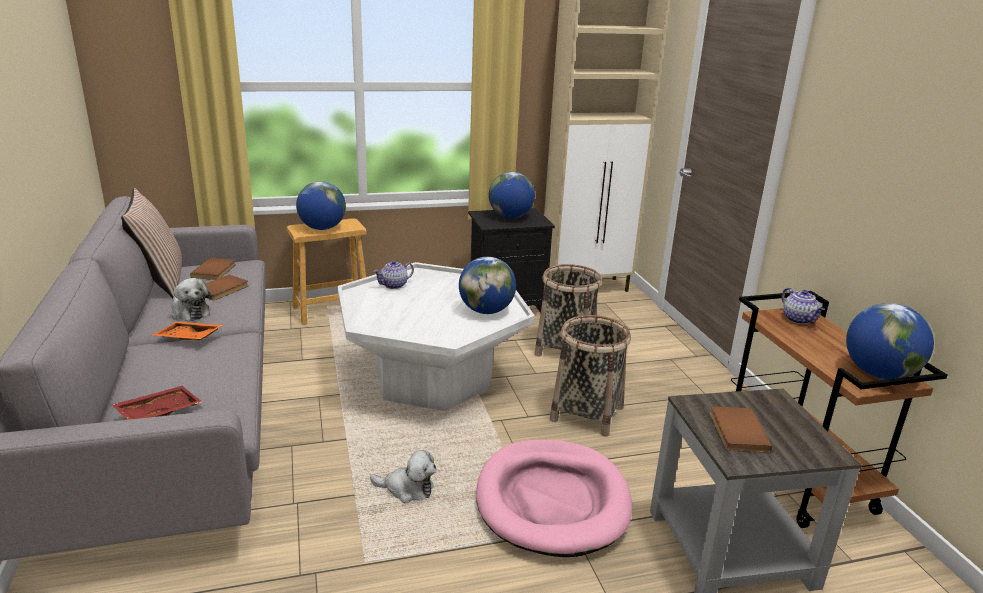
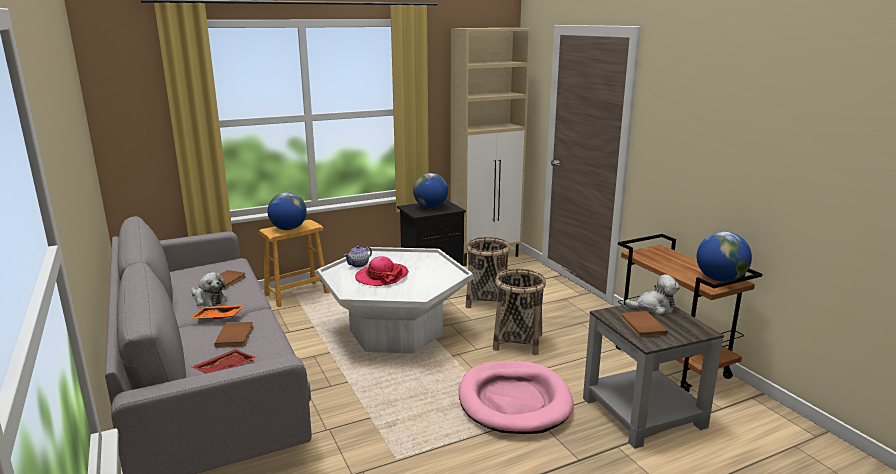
camera: 10 degrees left, 5 degrees down
pillow [121,188,182,298] -> none
brown book [190,258,236,280] -> brown book moved to [215,322,253,348]
plush toy [370,450,436,504] -> plush toy moved to [625,274,680,315]
globe [459,257,516,314] -> none
teapot [782,288,825,324] -> none
none -> hat [355,256,409,286]

